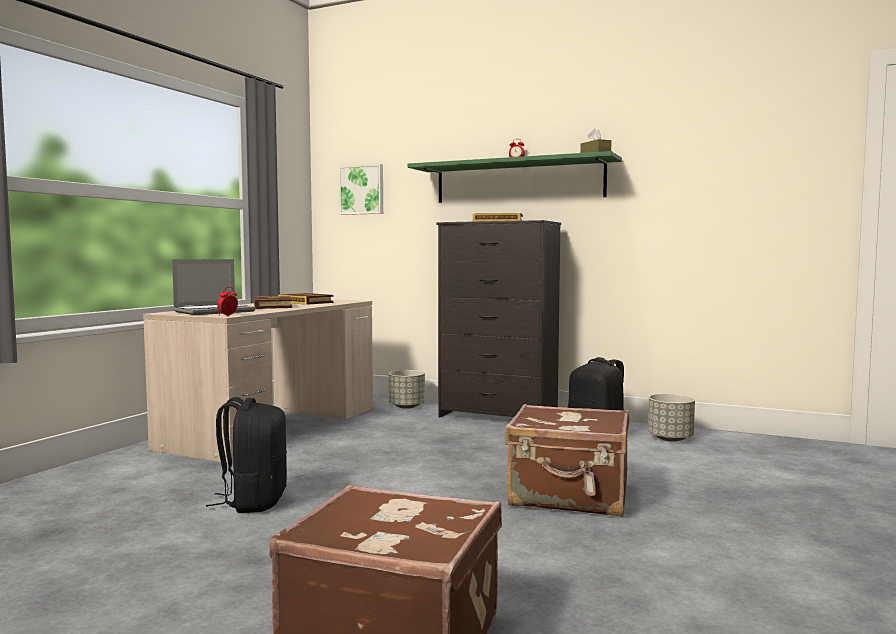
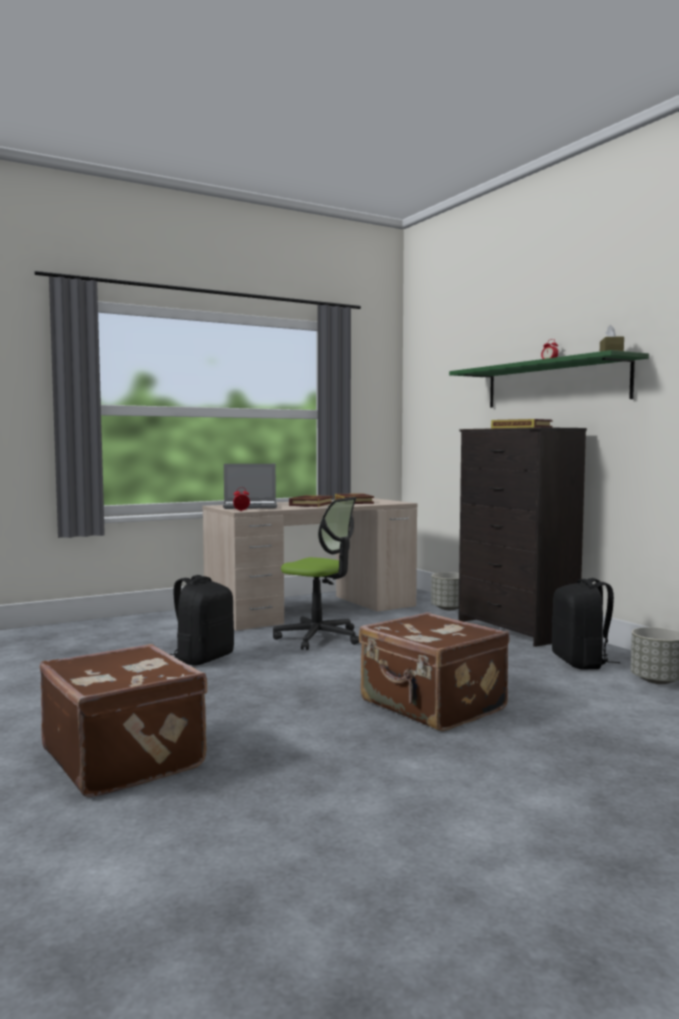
camera: 35 degrees right, 0 degrees up
picture [339,164,383,215] -> none
none -> office chair [273,497,359,650]

